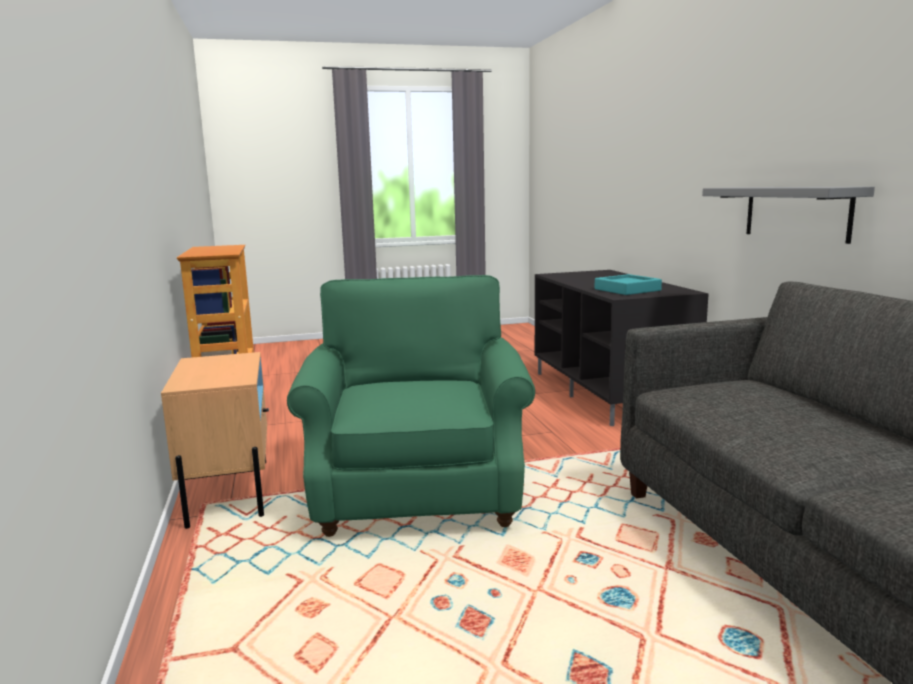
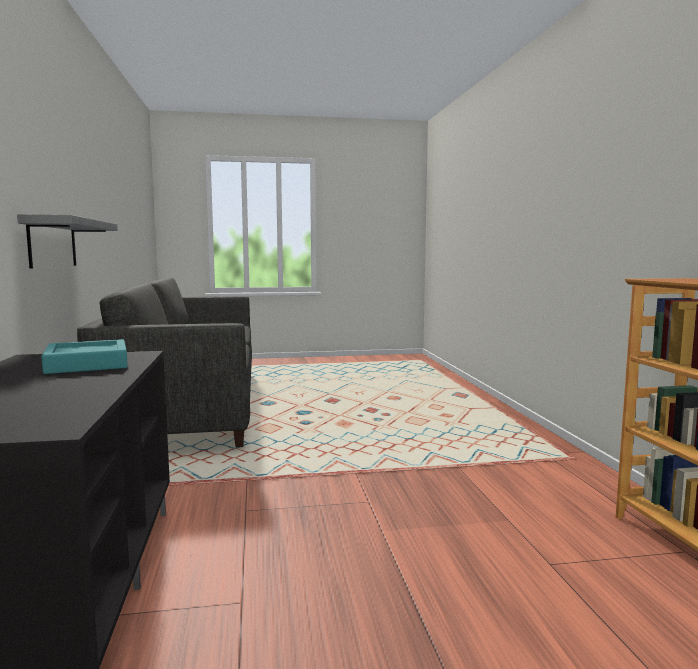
camera: 175 degrees left, 5 degrees down
beige nightstand [161,352,269,529] -> none
green armchair [287,275,535,537] -> none

